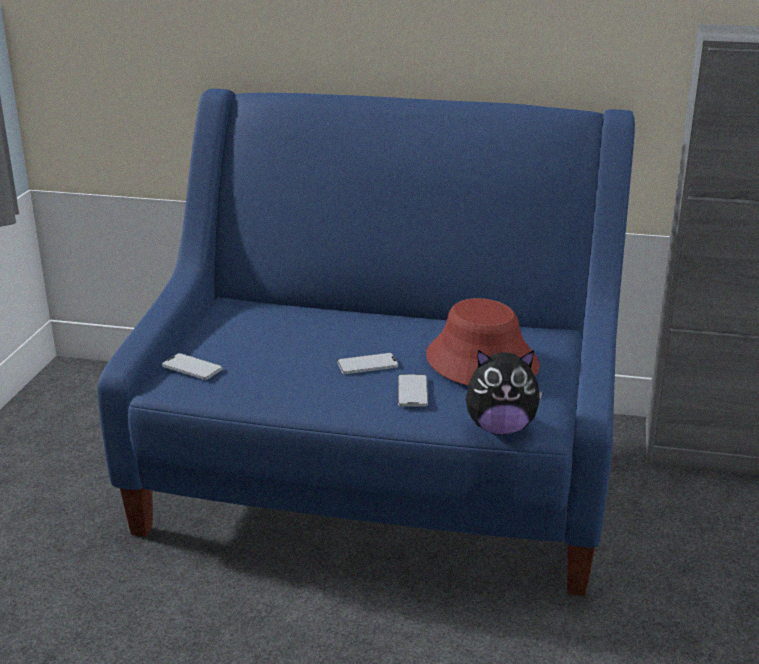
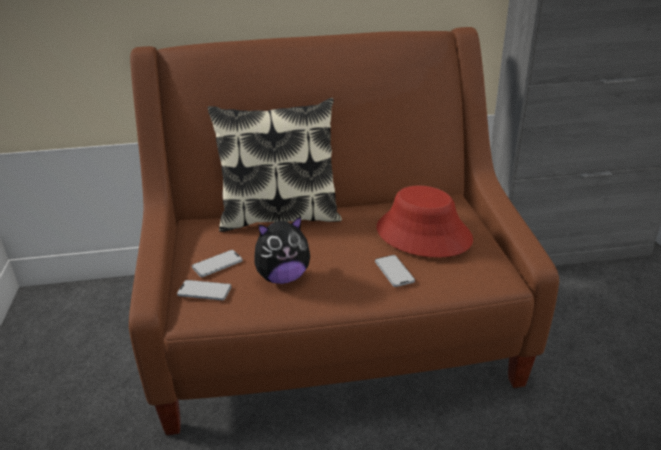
camera: 20 degrees left, 5 degrees up
blue sofa [97,89,635,596] -> brown sofa [129,27,559,435]
phone [337,353,398,374] -> phone moved to [192,250,243,277]
plush toy [466,350,543,435] -> plush toy moved to [254,216,310,284]
none -> pillow [208,98,342,232]

